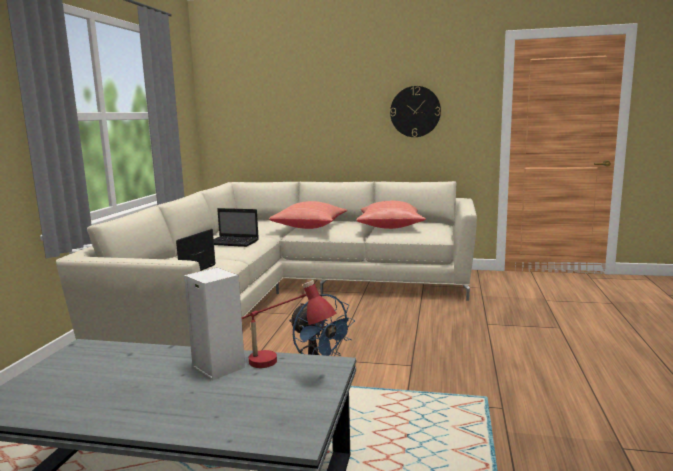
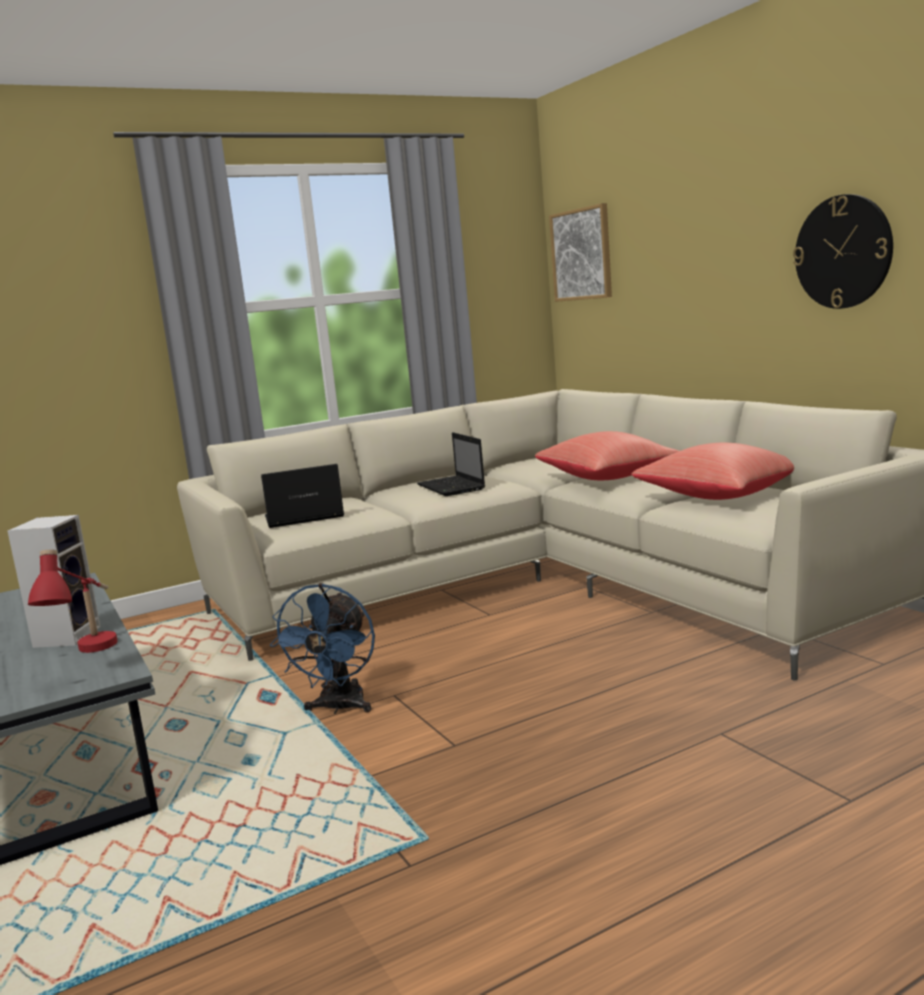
camera: 50 degrees right, 0 degrees up
none -> picture [549,203,612,302]

